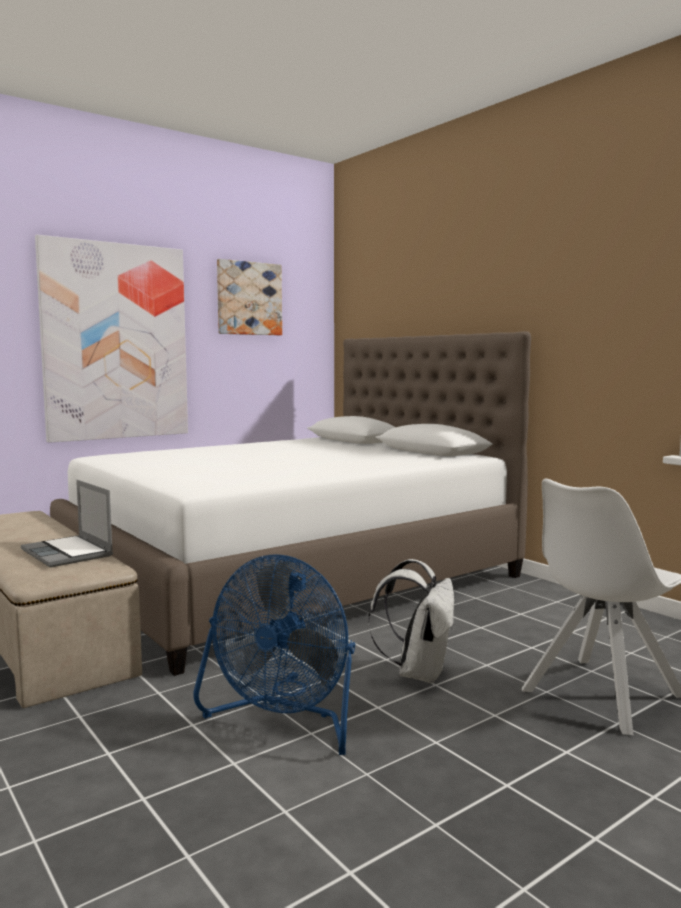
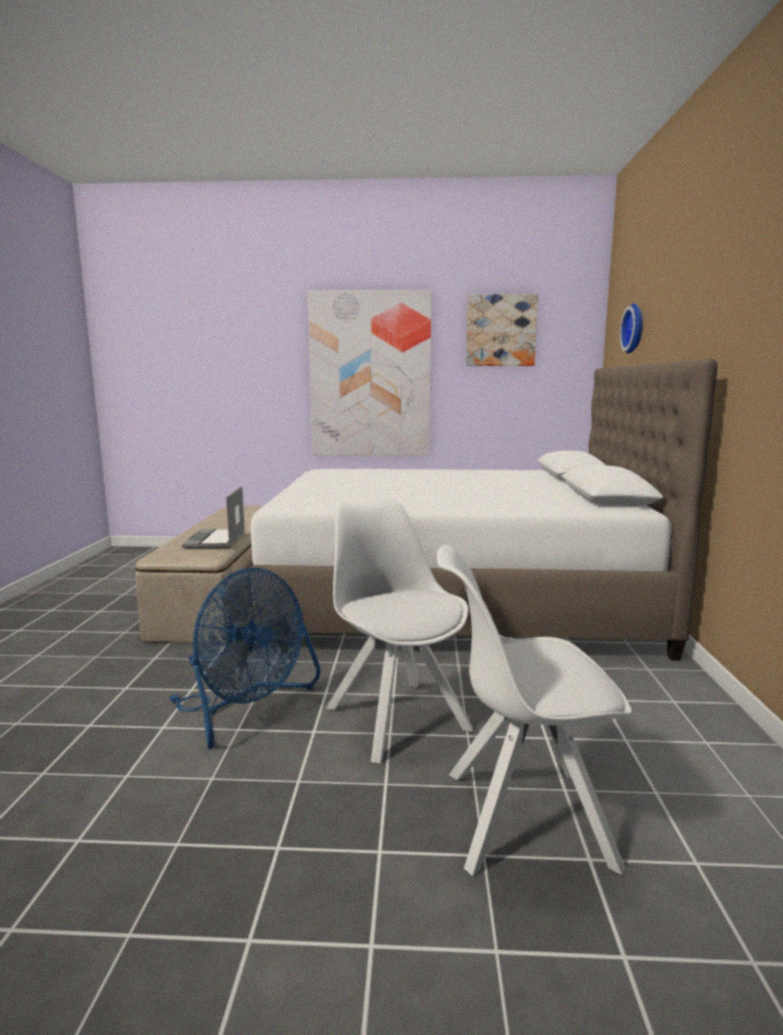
camera: 40 degrees right, 5 degrees up
blue fan [193,555,355,755] -> blue fan turned 120 degrees counterclockwise [170,568,321,749]
white backpack [368,559,455,684] -> white chair [326,498,473,763]
none -> wall clock [620,304,643,354]

